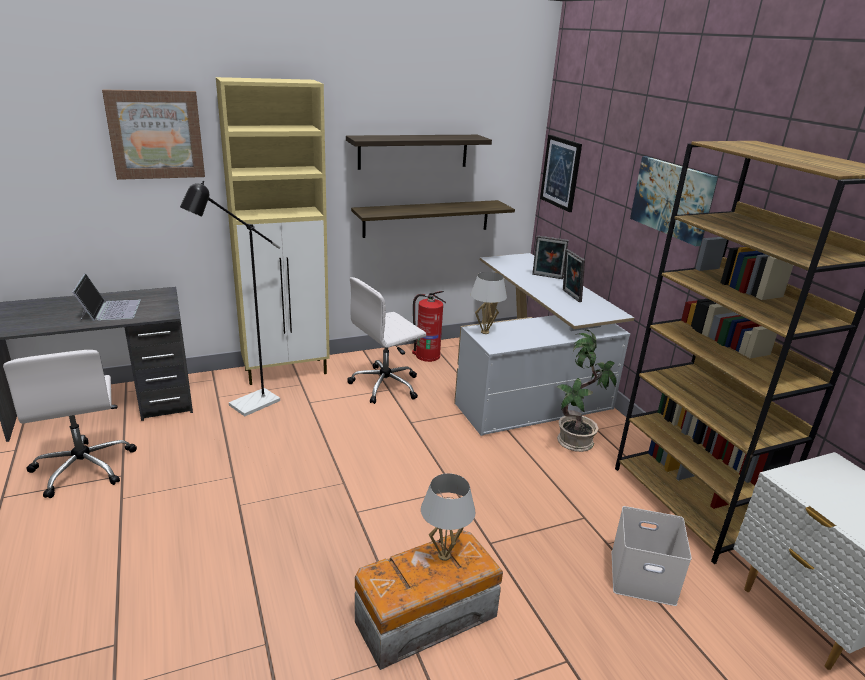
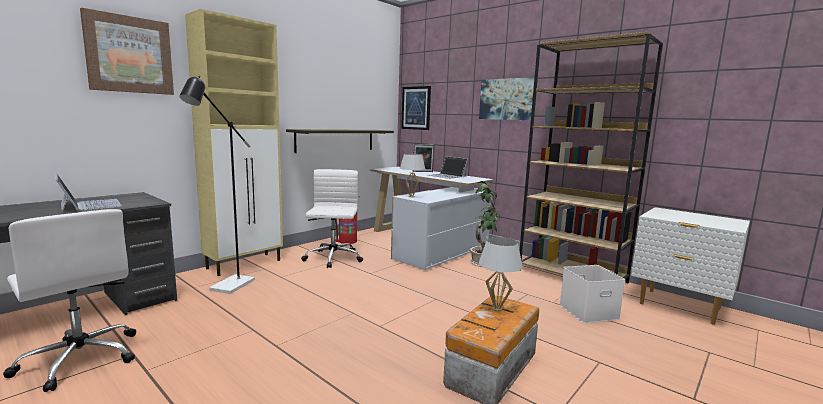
camera: 25 degrees left, 15 degrees down
shelf [346,135,492,170] -> none
white office chair [347,277,426,404] -> white office chair turned 150 degrees clockwise [301,169,363,268]
picture frame [563,249,585,302] -> laptop [428,156,468,179]

